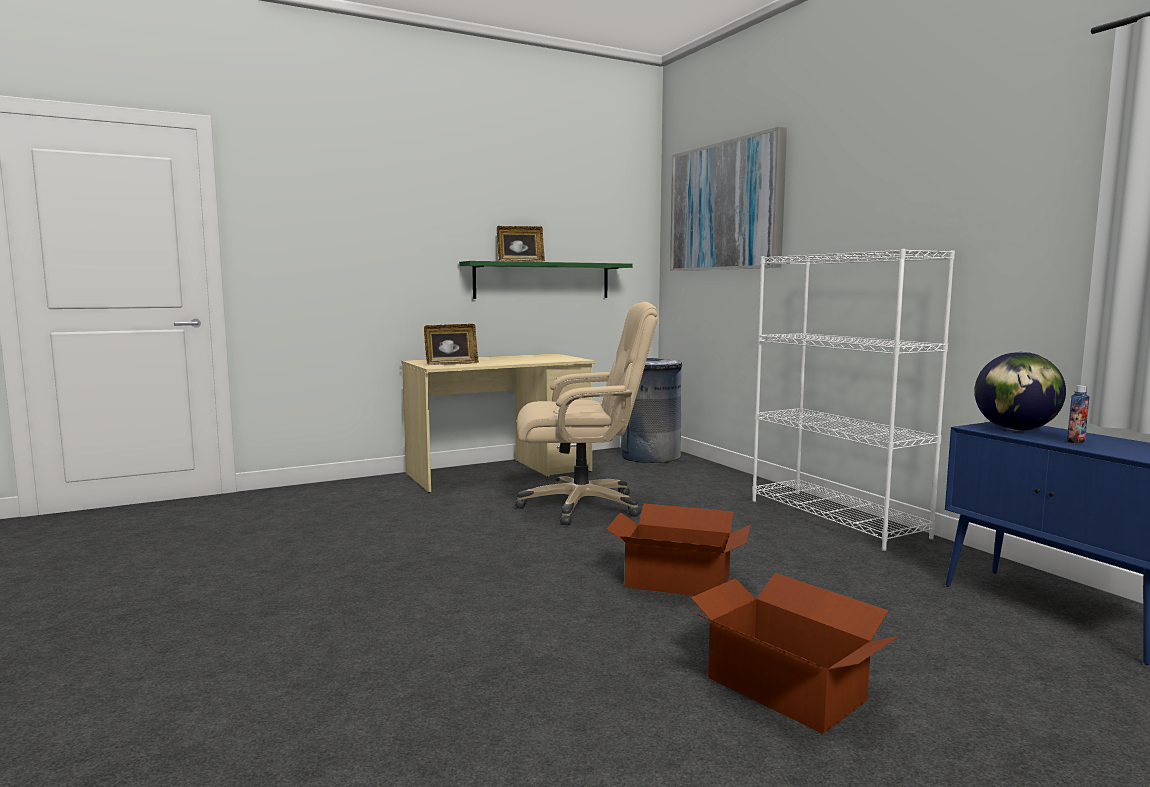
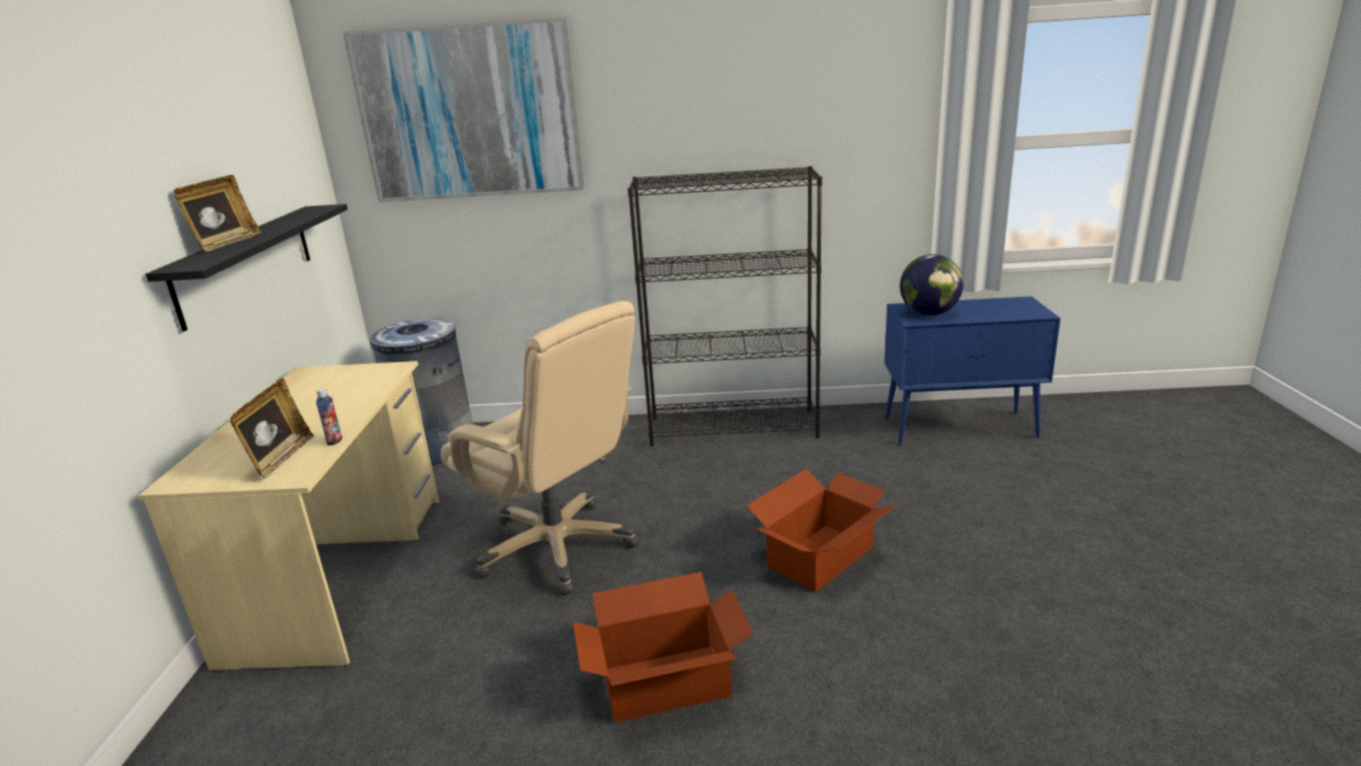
camera: 60 degrees left, 15 degrees up
green shelf [459,261,632,299] -> black shelf [145,204,348,332]
beige office chair [515,302,658,525] -> beige office chair turned 105 degrees clockwise [441,301,638,595]
cardboard box [690,573,899,734] -> cardboard box moved to [573,572,753,723]
white bookcase [752,249,955,551] -> black bookcase [628,166,822,446]
bottle [1067,385,1090,443] -> bottle moved to [316,388,342,446]

